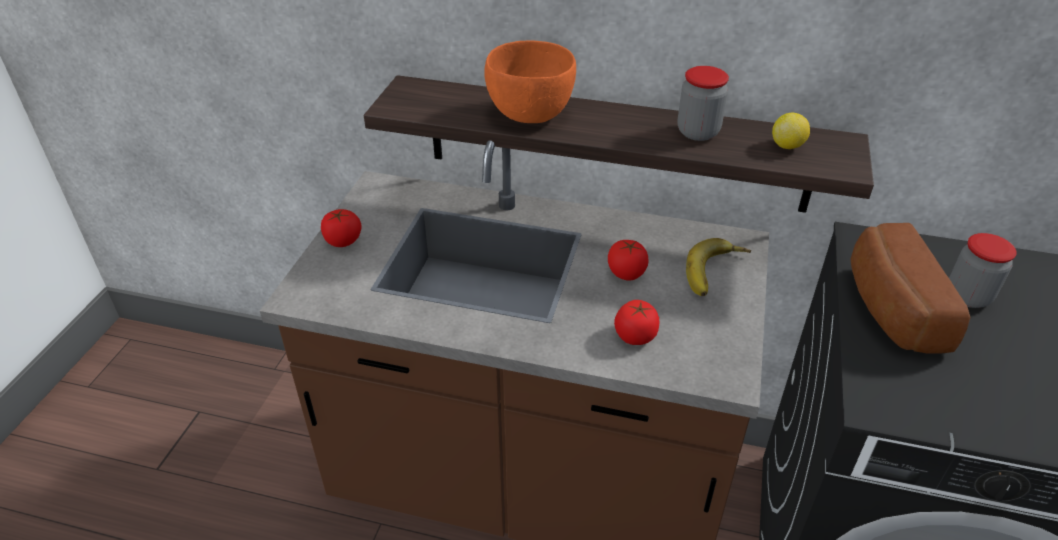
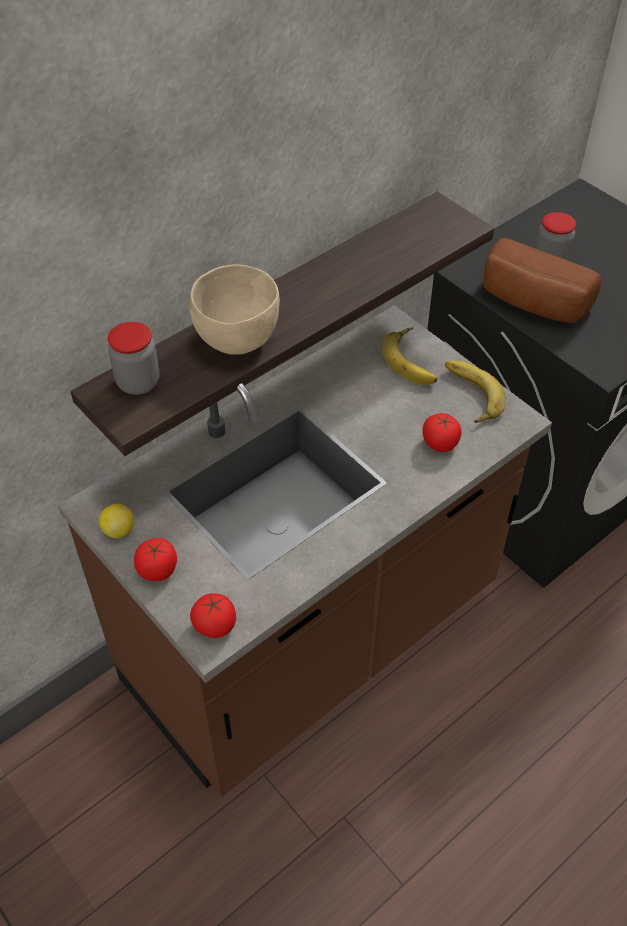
camera: 55 degrees left, 10 degrees up
orange bowl [484,40,576,123] -> beige bowl [190,264,280,355]
tomato [608,240,649,280] -> tomato moved to [190,593,236,638]
jar [677,66,729,141] -> jar moved to [108,322,159,395]
lemon [772,113,810,149] -> lemon moved to [99,504,134,538]
none -> banana [445,361,506,423]

